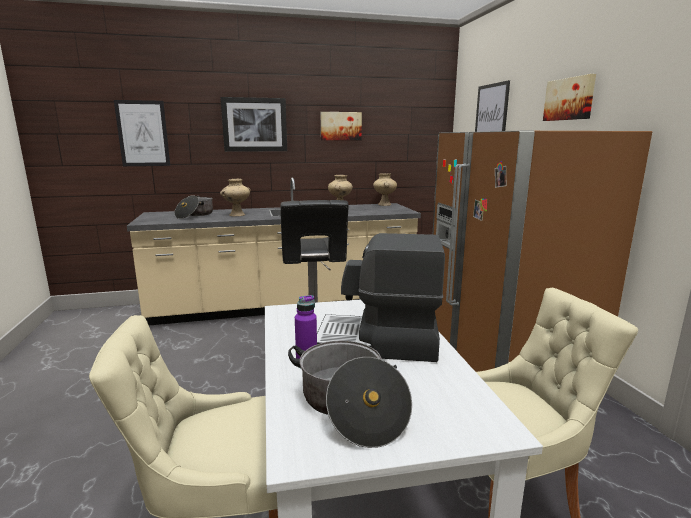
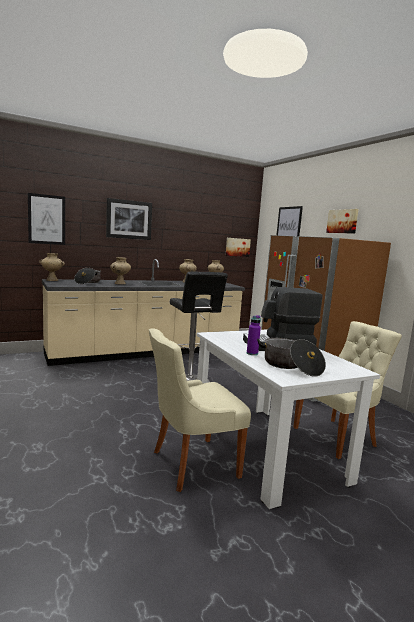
camera: 15 degrees left, 5 degrees down
picture [321,112,362,140] -> picture moved to [226,238,251,257]
none -> beige vase [39,253,65,281]

